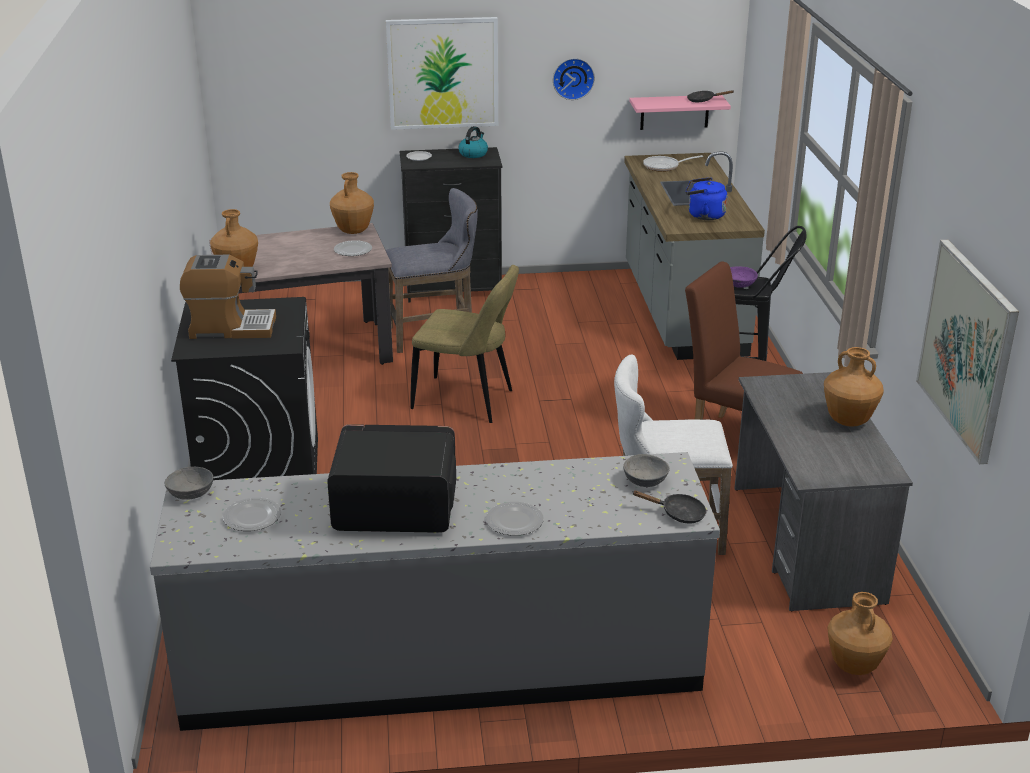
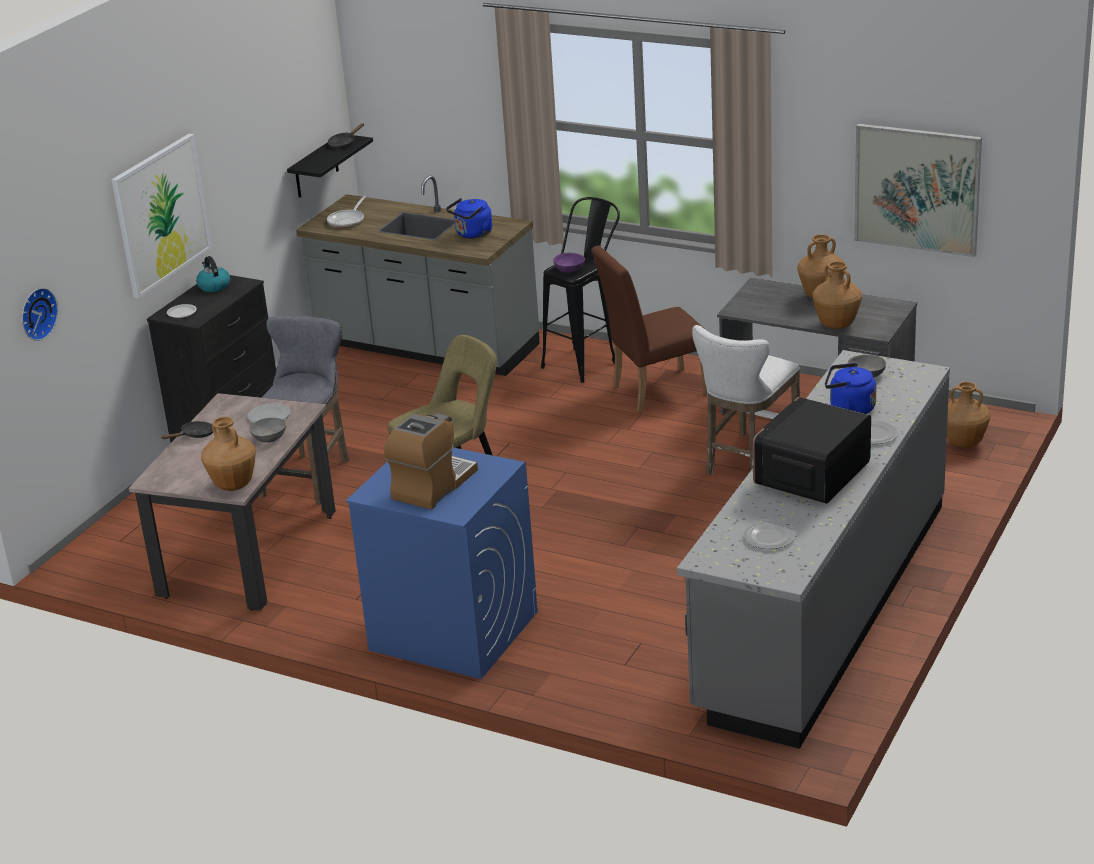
camera: 55 degrees left, 0 degrees up
grey bowl [164,467,213,500] -> grey bowl moved to [249,418,286,443]
black washing machine [171,297,318,480] -> blue washing machine [346,448,538,679]
brown vase [330,172,374,234] -> brown vase moved to [813,261,862,329]
wall clock [553,58,595,100] -> wall clock moved to [22,288,58,341]
pink shelf [629,95,731,130] -> black shelf [287,135,373,198]
black frying pan [632,491,706,523] -> black frying pan moved to [162,421,213,439]
none -> blue kettle [825,363,876,414]

